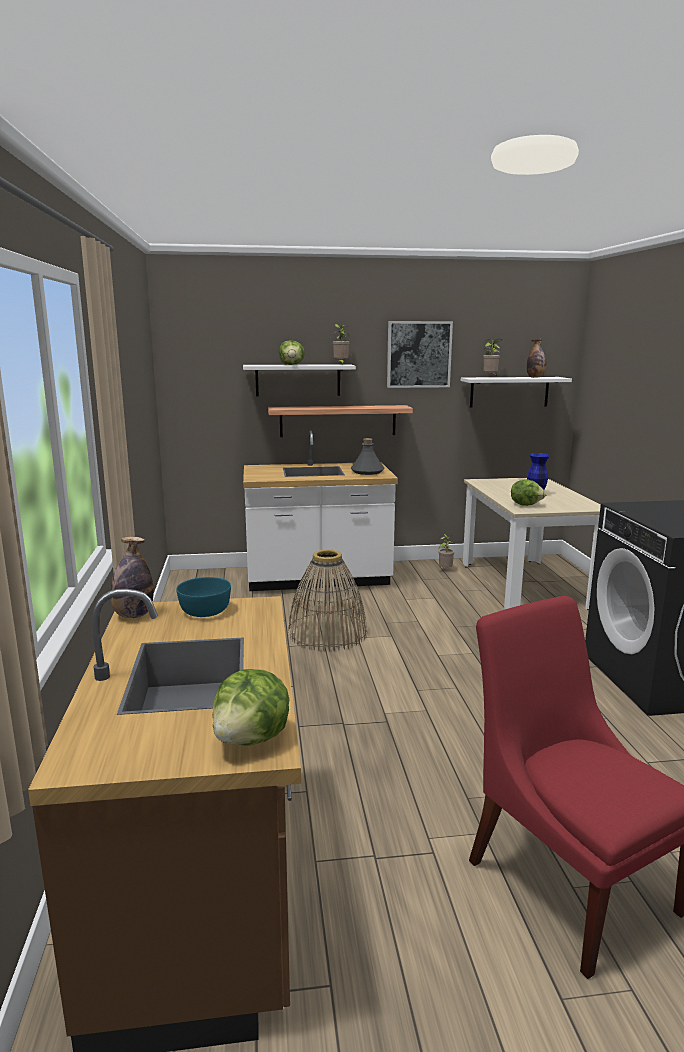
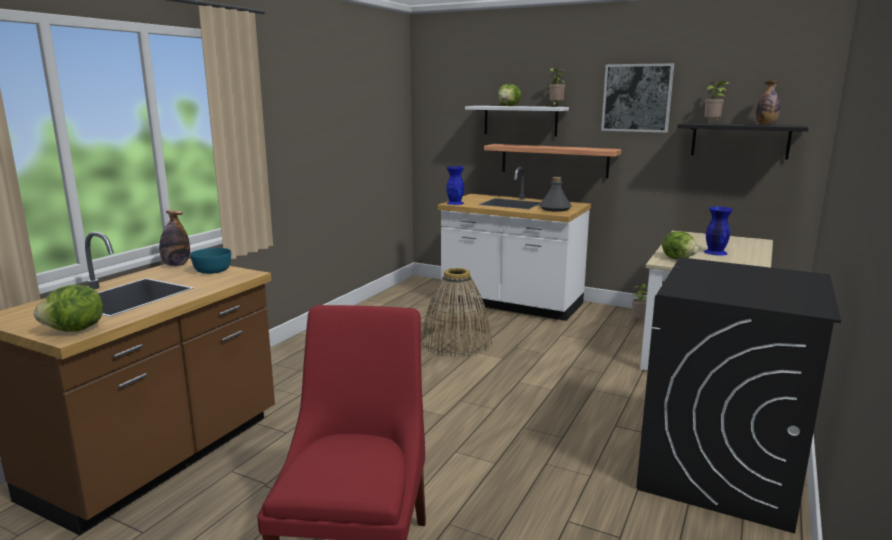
camera: 35 degrees right, 0 degrees up
white shelf [461,377,572,408] -> black shelf [677,123,809,160]
none -> blue vase [446,166,464,205]

